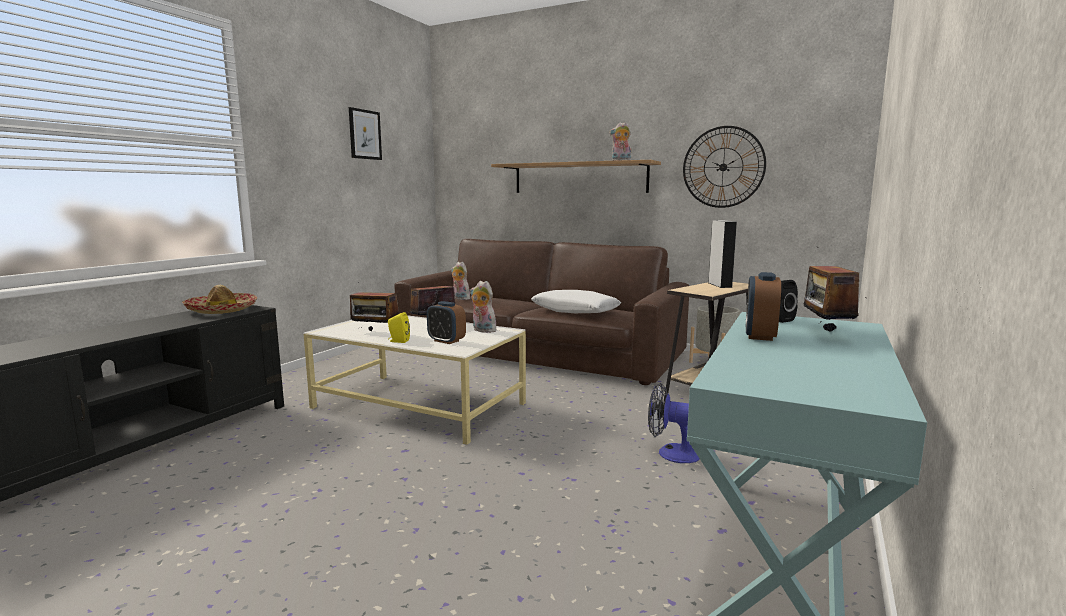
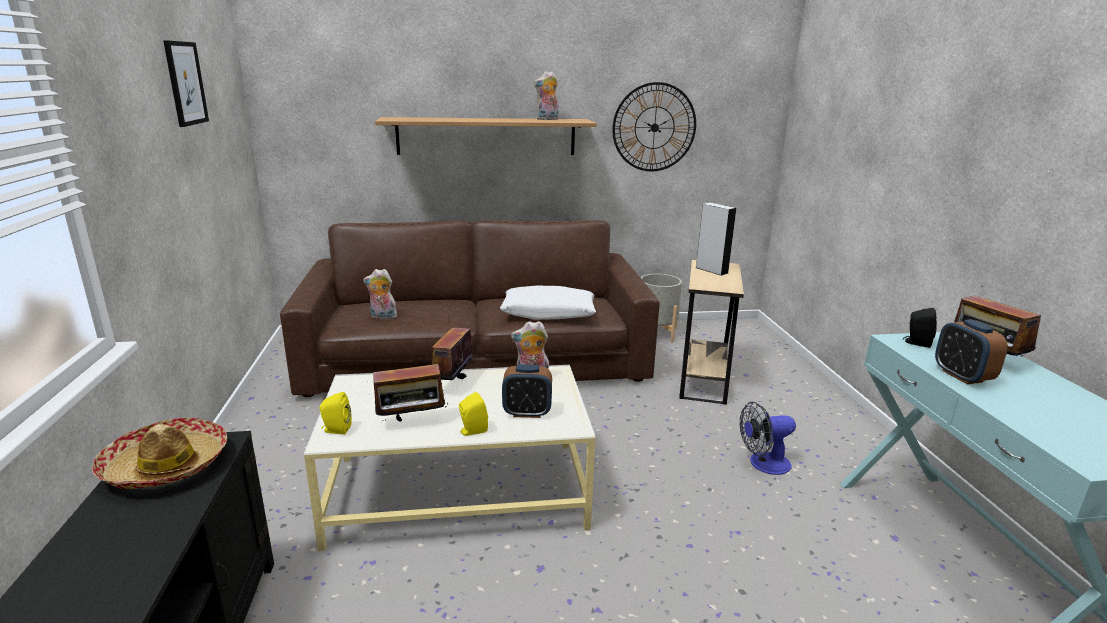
camera: 35 degrees left, 10 degrees up
none -> yellow speaker [319,392,352,435]

